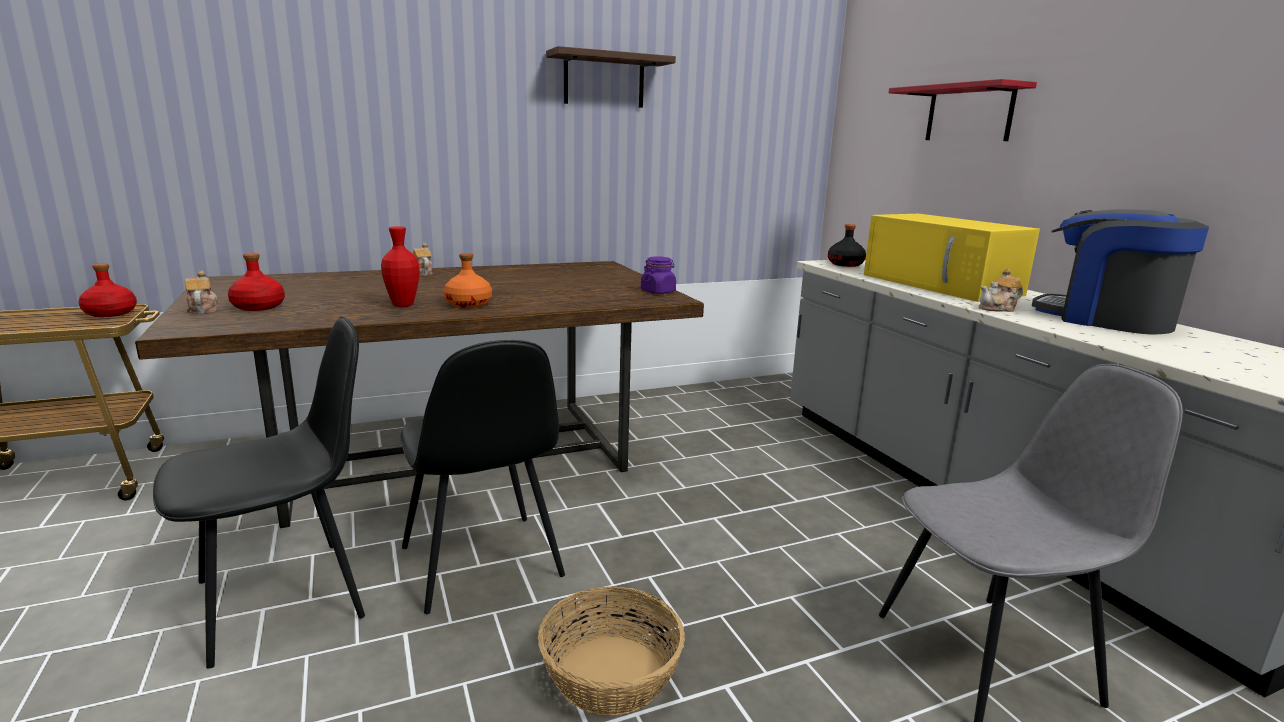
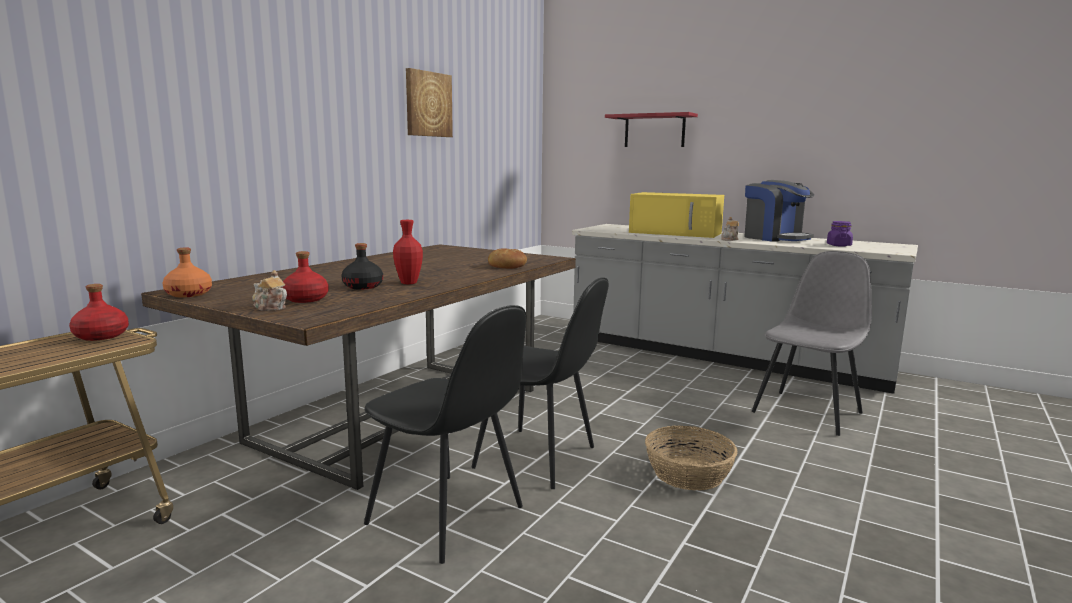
camera: 35 degrees left, 5 degrees down
black chair [153,316,365,668] -> black chair turned 105 degrees clockwise [364,305,526,564]
teapot [412,243,433,276] -> none
orange bottle [444,253,492,308] -> orange bottle moved to [162,247,212,297]
shelf [546,46,676,108] -> picture [406,68,453,137]
purple jar [641,257,676,294] -> purple jar moved to [827,221,853,247]
black bottle [828,224,866,267] -> black bottle moved to [341,243,383,289]
coffee machine [1032,209,1209,334] -> coffee machine turned 135 degrees counterclockwise [744,180,814,242]
none -> bread [488,249,527,269]

